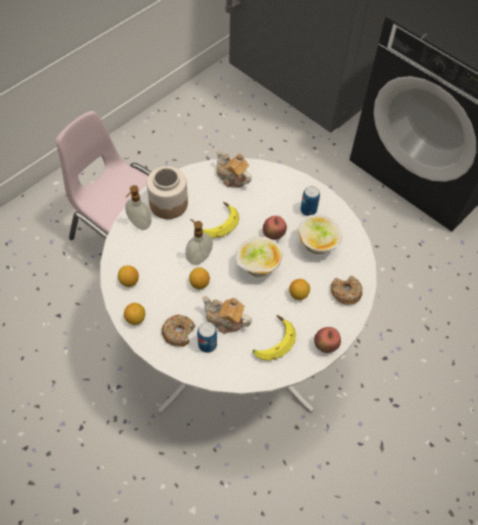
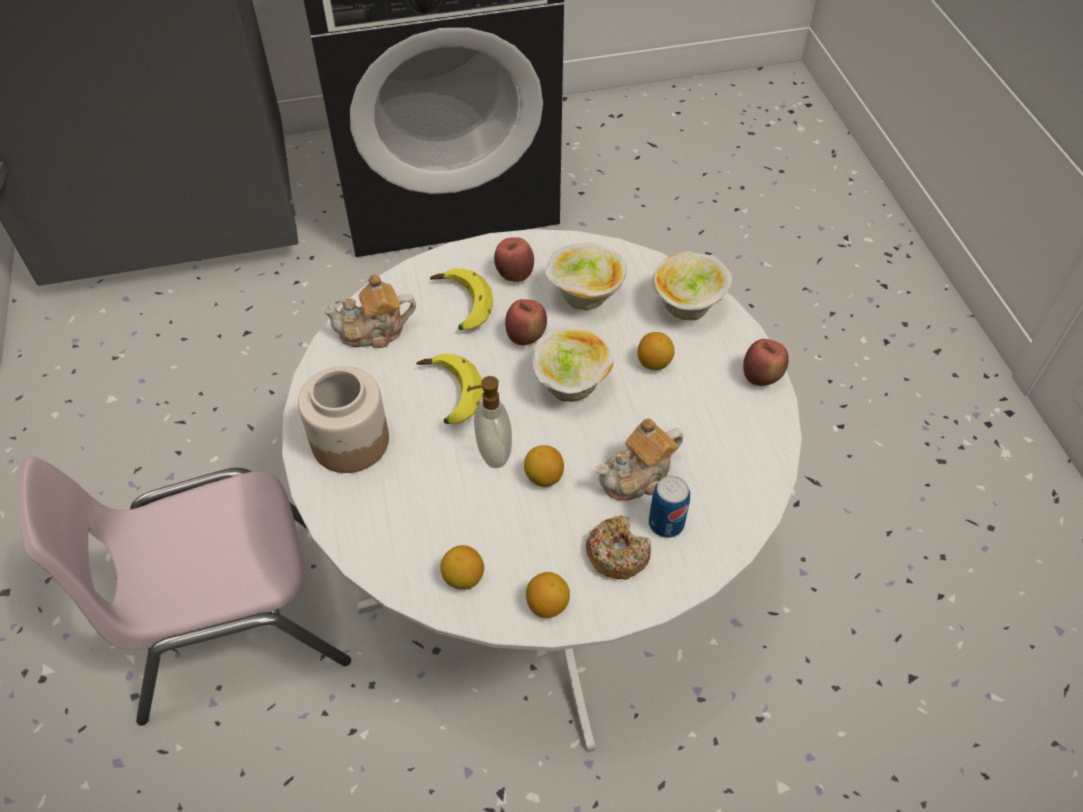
camera: 55 degrees left, 5 degrees down
soap dispenser [125,185,152,230] -> none
banana [253,315,296,361] -> banana moved to [430,268,493,330]
can [300,186,320,216] -> apple [494,237,534,282]
donut [331,276,362,305] -> bowl [652,251,732,320]

